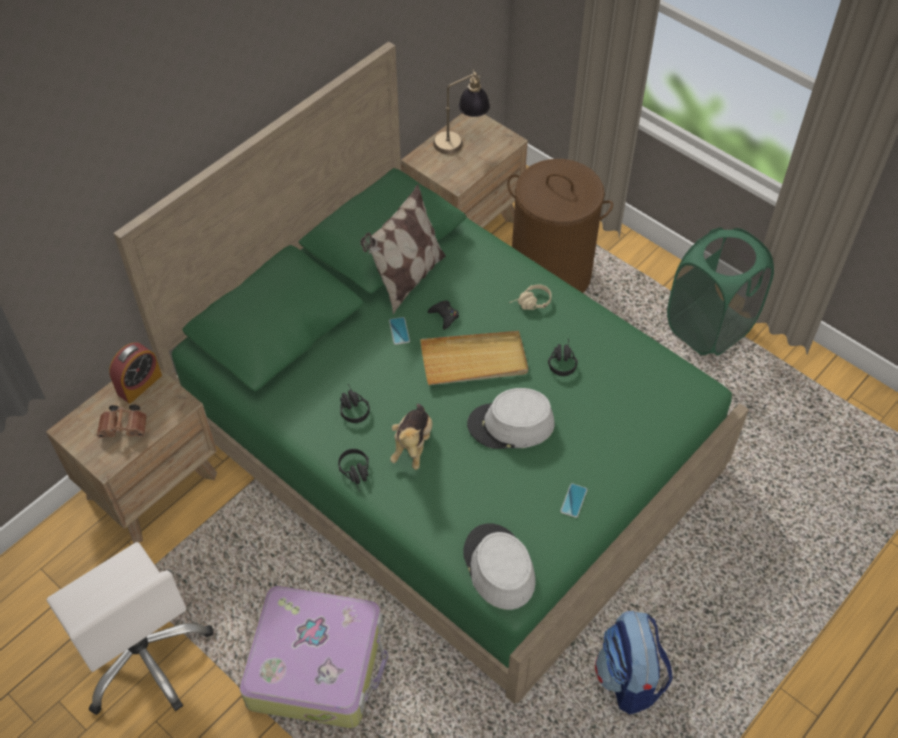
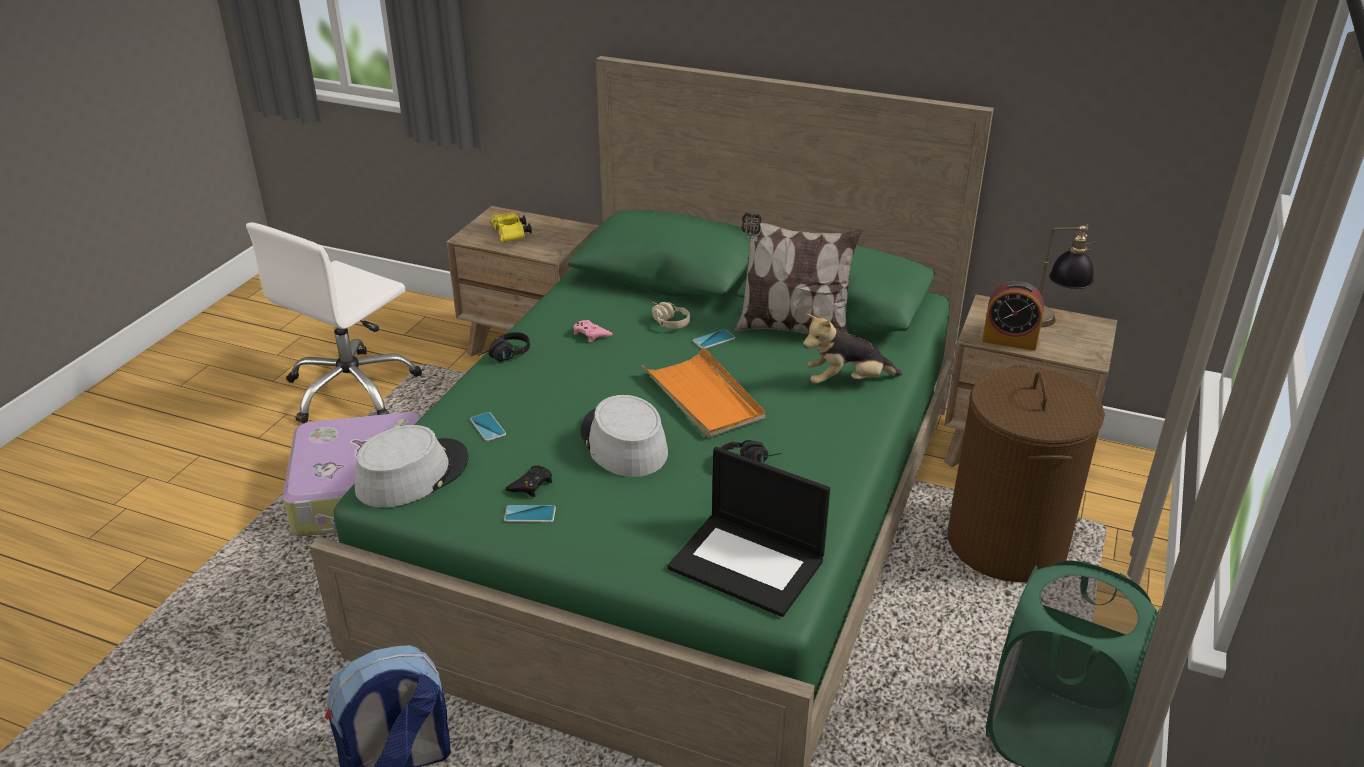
camera: 70 degrees right, 20 degrees down
brown binoculars [97,404,147,438] -> yellow binoculars [491,212,532,243]
alarm clock [109,342,162,404] -> alarm clock moved to [982,281,1044,351]
black headphones [340,384,370,423] -> pink game controller [573,320,613,343]
plush toy [390,404,432,470] -> plush toy moved to [803,314,902,384]
beige tray [420,331,528,385] -> orange tray [642,347,766,438]
black game controller [428,301,459,330] -> black game controller moved to [505,466,552,497]
beige headphones [509,284,552,310] -> beige headphones moved to [652,302,690,329]
none -> phone [470,412,506,441]
none -> laptop [667,447,830,617]

